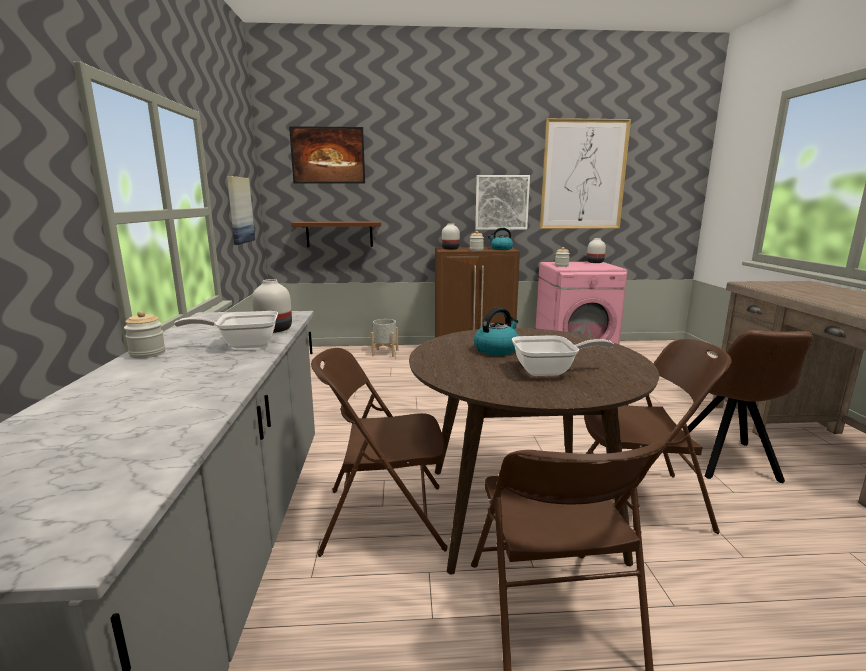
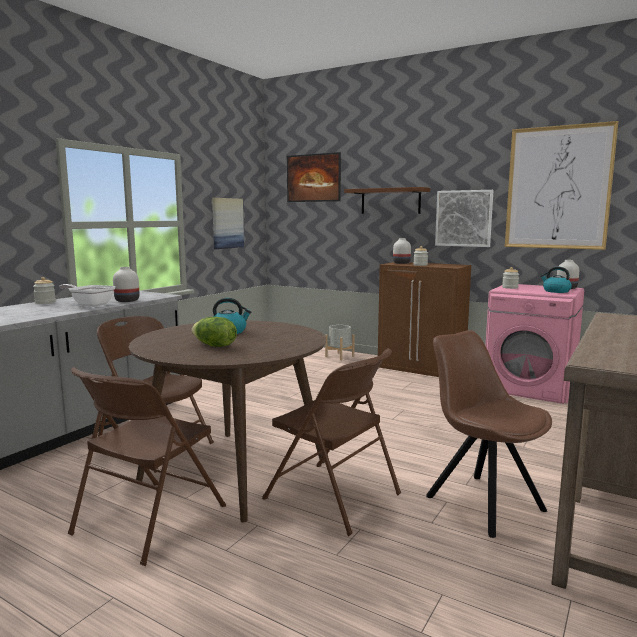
camera: 35 degrees right, 5 degrees down
brown shelf [291,221,381,247] -> brown shelf moved to [344,187,430,214]
kettle [488,228,513,250] -> kettle moved to [540,267,572,293]
frying pan [512,335,614,376] -> lettuce [192,317,237,347]
brown chair [683,330,813,483] -> brown chair turned 105 degrees clockwise [427,330,552,538]

